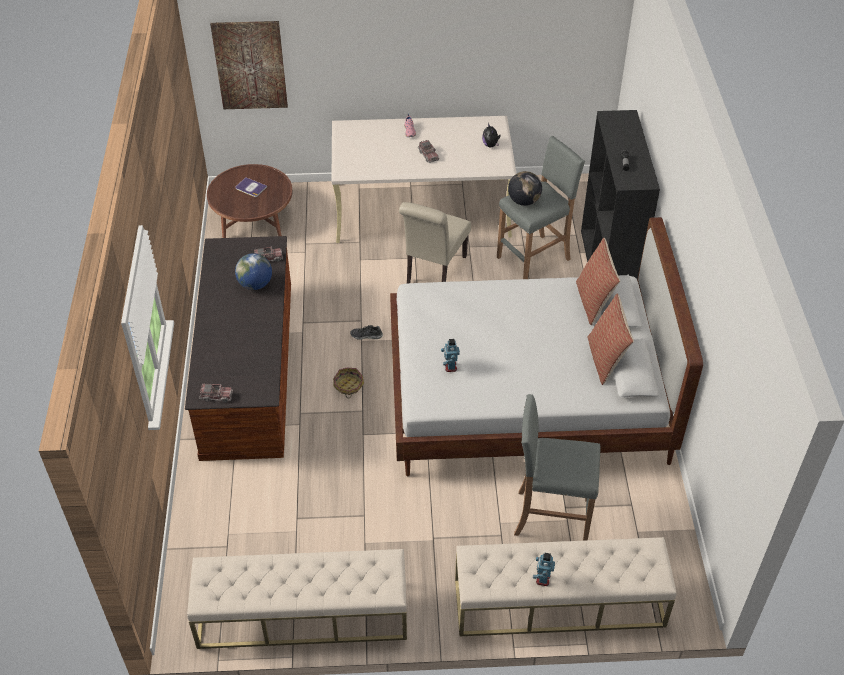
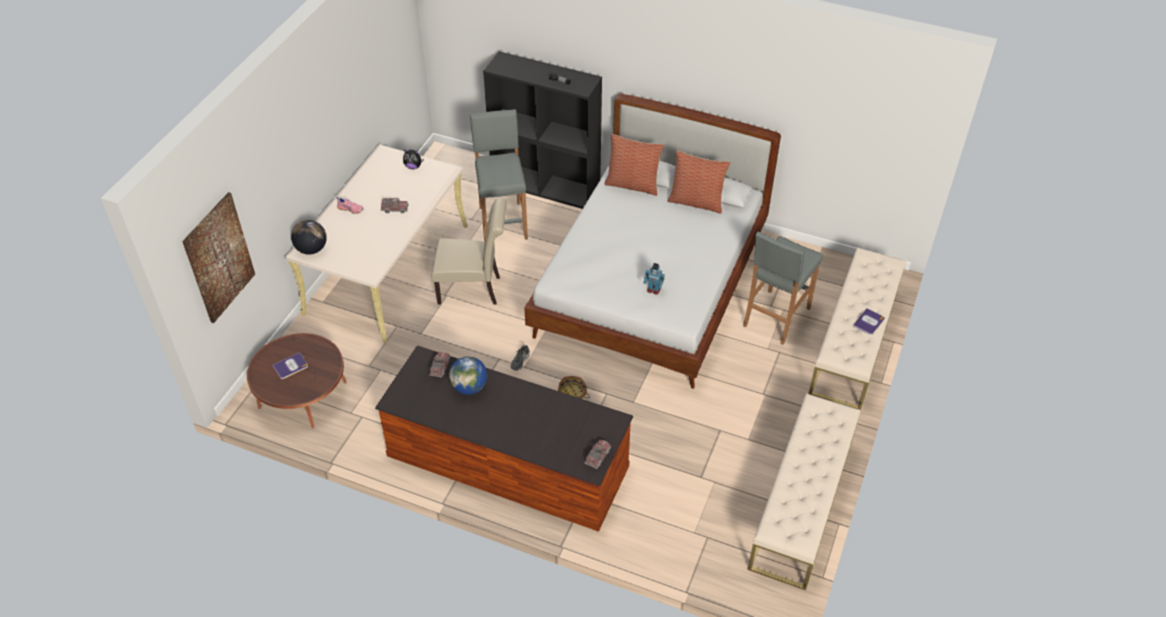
camera: 65 degrees left, 0 degrees up
beige chair [399,202,471,283] -> beige chair turned 45 degrees counterclockwise [432,198,507,305]
globe [508,171,542,206] -> globe moved to [291,220,327,255]
toy robot [533,553,555,586] -> book [853,308,885,335]

